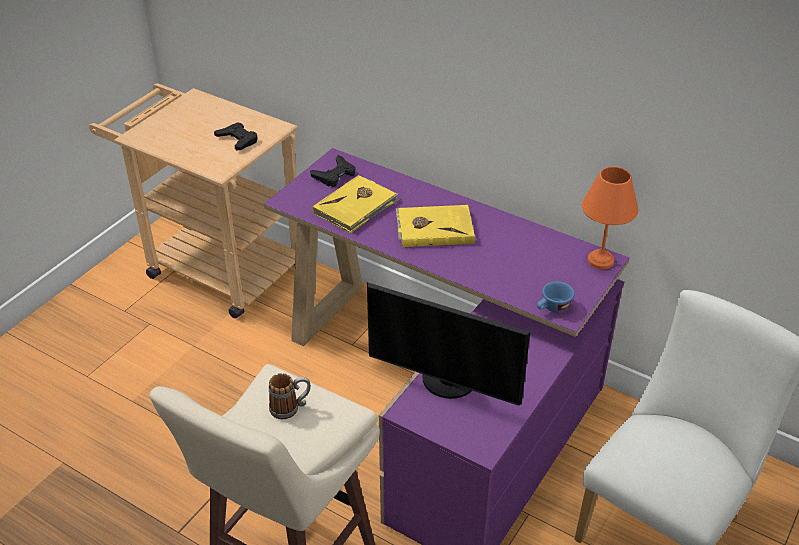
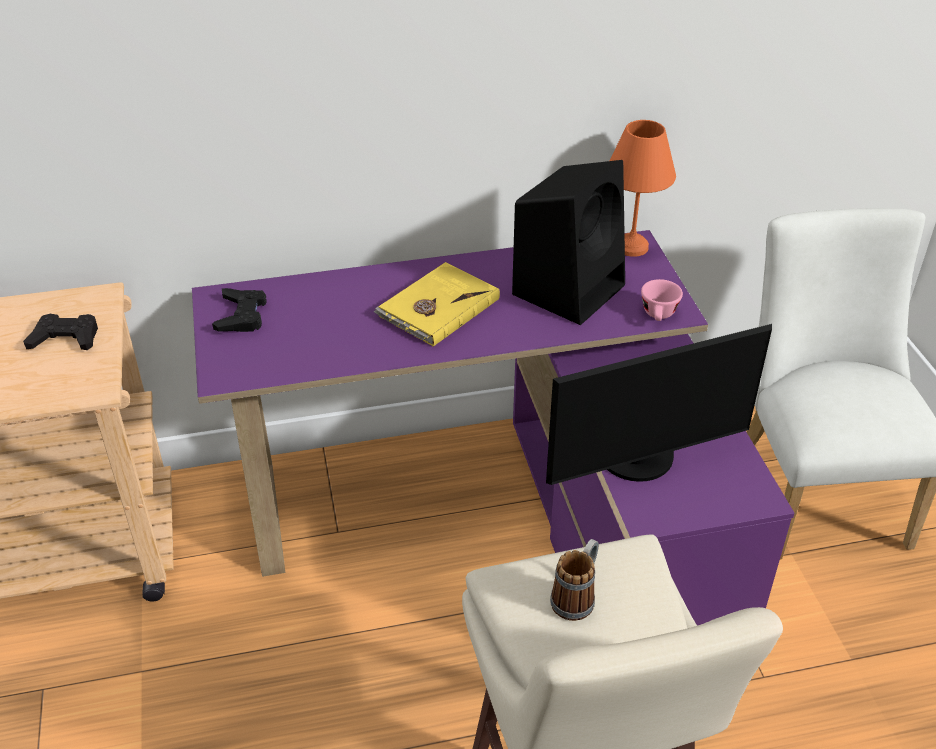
camera: 45 degrees left, 0 degrees up
yellow book [312,175,400,234] -> none
blue cup [537,281,574,313] -> pink cup [641,279,683,321]
none -> black speaker [512,160,625,325]

